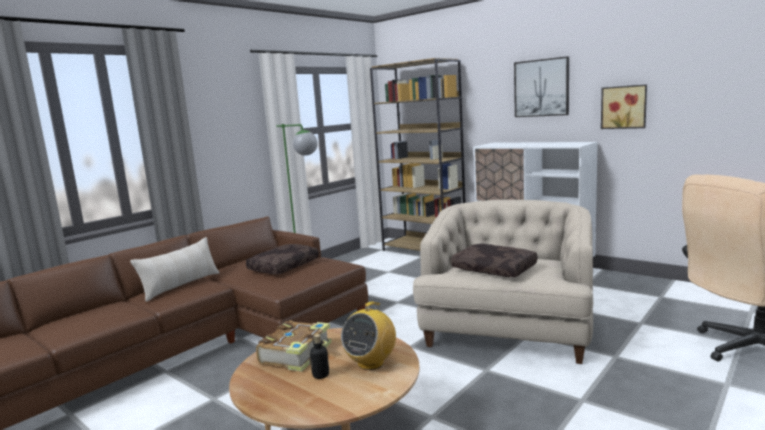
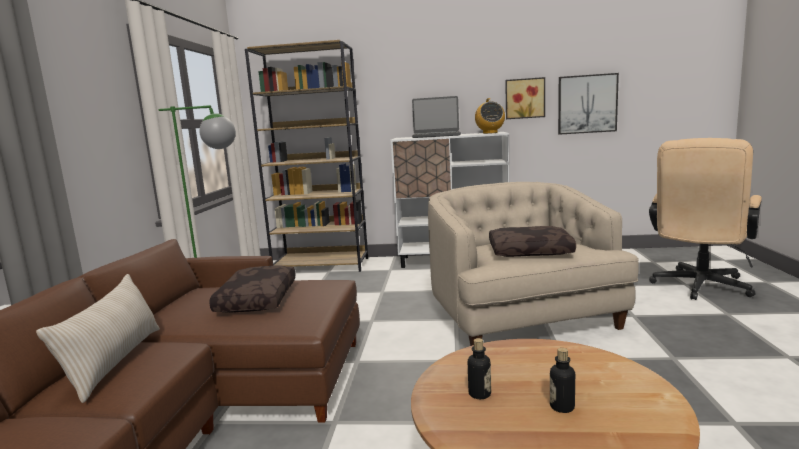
camera: 35 degrees left, 0 degrees up
book [256,320,332,372] -> bottle [468,338,491,399]
radio [341,302,396,370] -> radio moved to [475,98,505,134]
picture [514,56,569,117] -> picture moved to [558,73,619,135]
none -> laptop [412,96,461,138]

